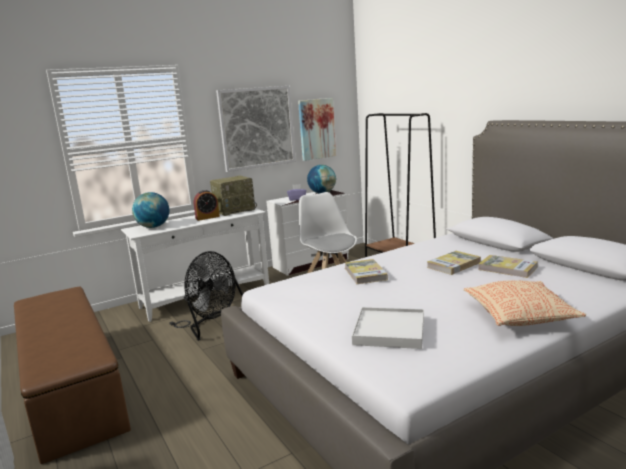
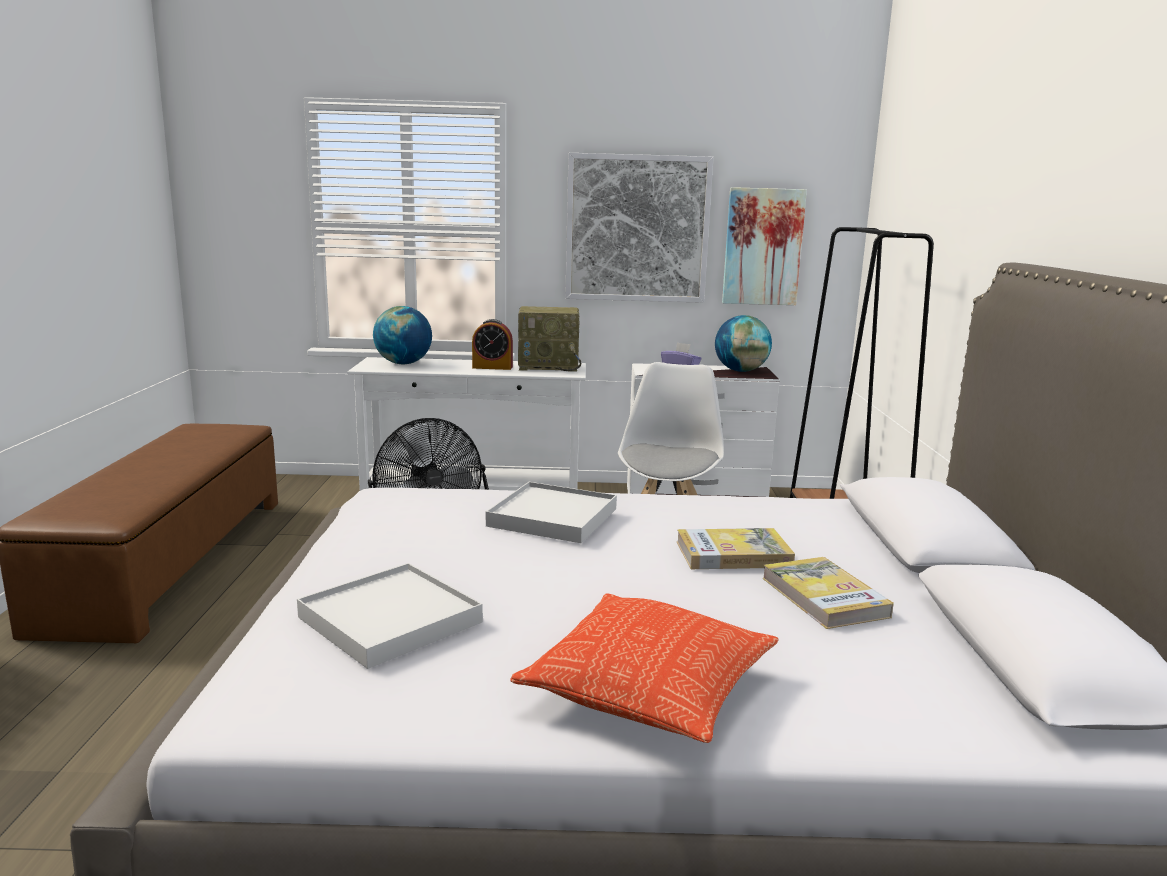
camera: 30 degrees right, 0 degrees up
book [345,259,388,284] -> white tray [486,482,617,543]
beige pillow [463,280,586,326] -> orange pillow [510,593,779,743]

